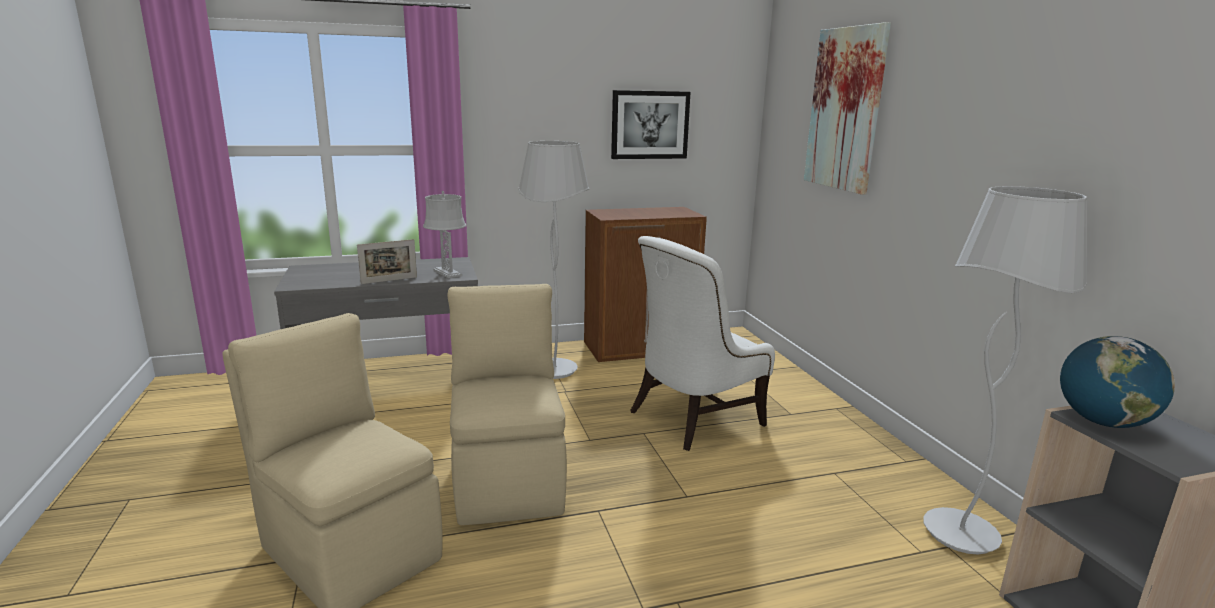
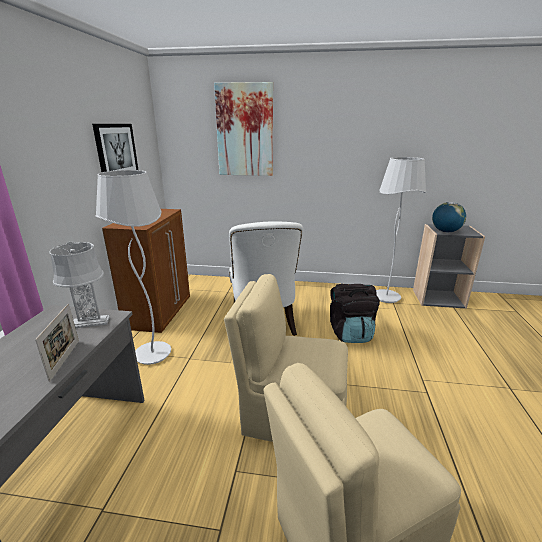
camera: 65 degrees left, 5 degrees up
none -> black backpack [330,284,380,343]

